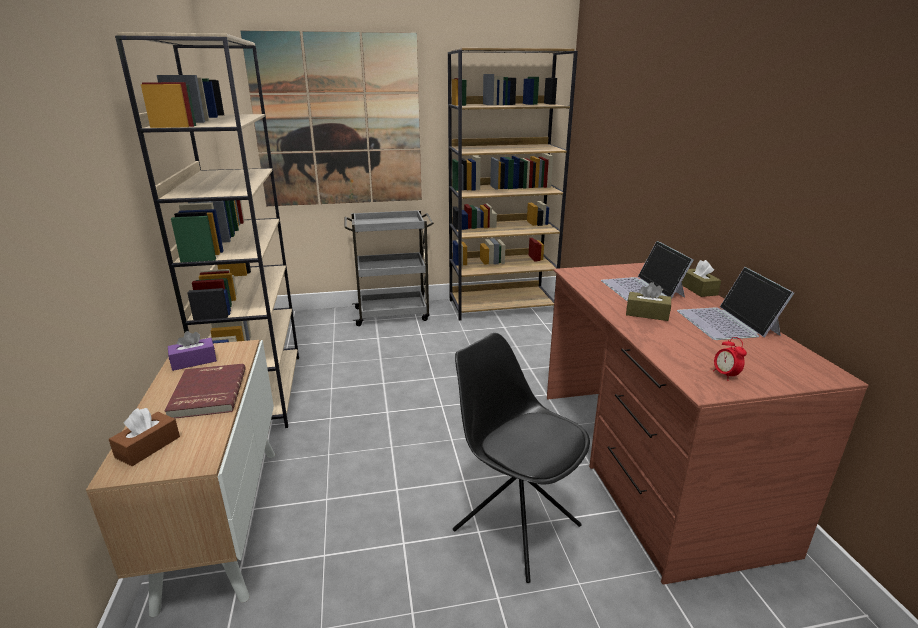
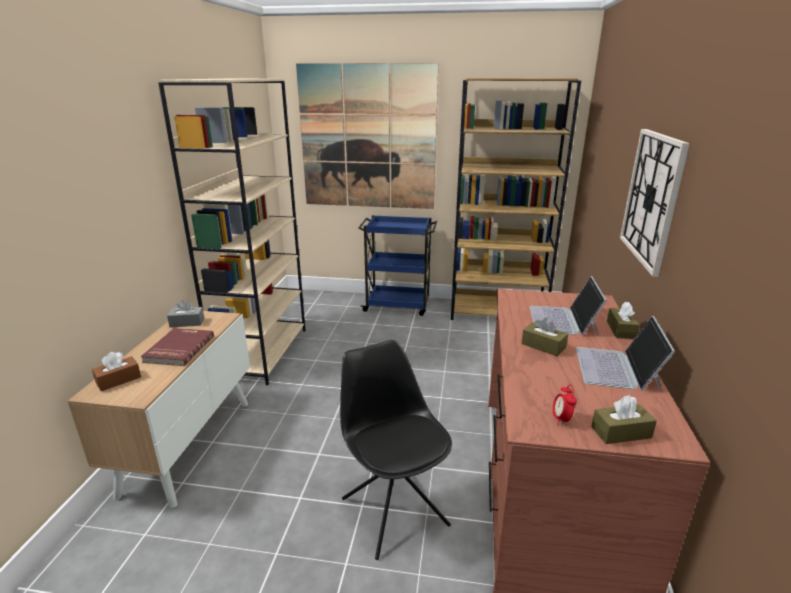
camera: 20 degrees right, 0 degrees up
purple tissue box [168,331,217,371] -> grey tissue box [167,300,204,328]
grey cart [344,210,434,326] -> blue cart [359,215,437,316]
none -> brown tissue box [591,395,657,444]
none -> wall clock [620,129,690,277]

